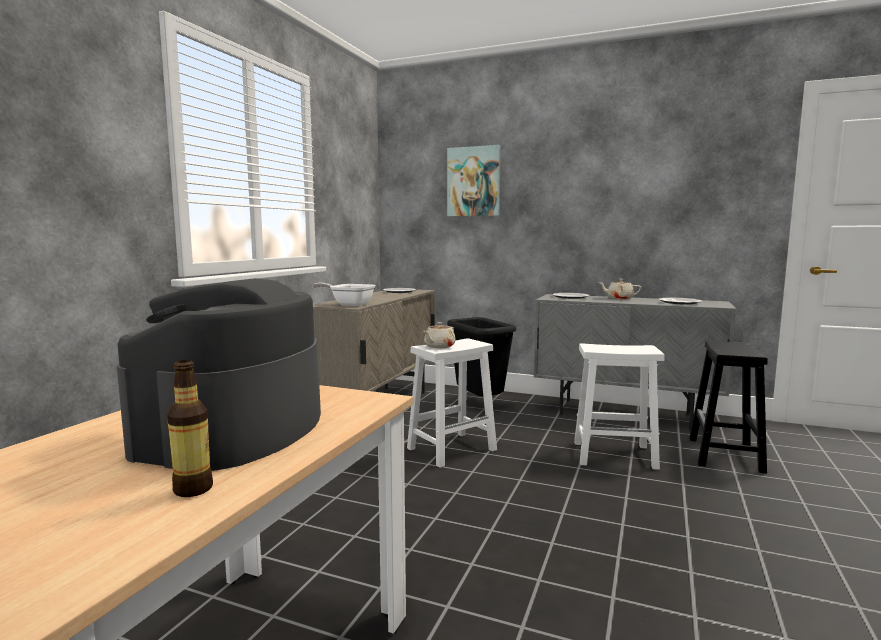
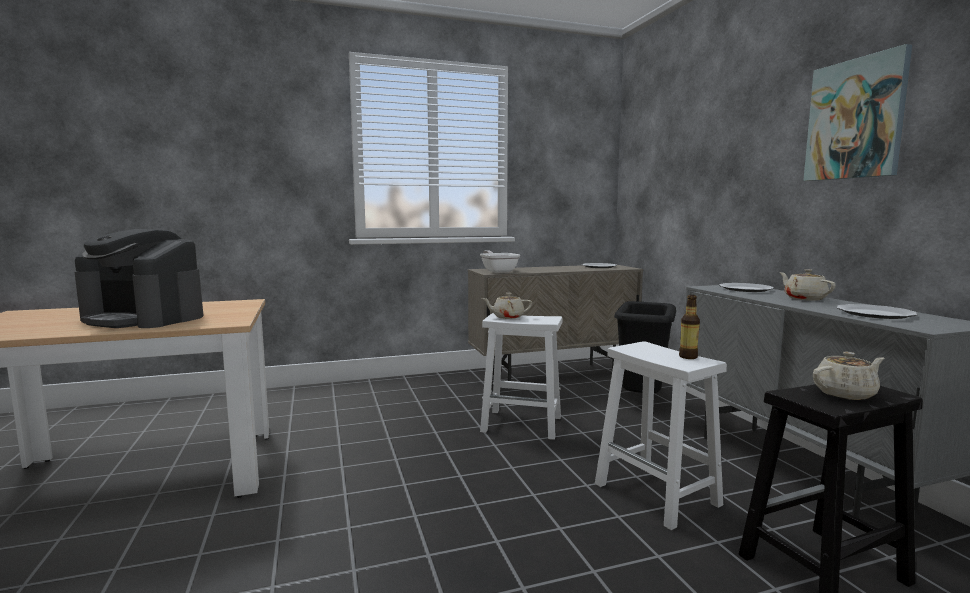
camera: 50 degrees right, 0 degrees up
coffee machine [117,278,321,471] -> coffee machine turned 135 degrees counterclockwise [75,229,203,328]
bottle [167,360,213,497] -> bottle moved to [679,295,700,359]
picture [447,145,501,216] -> picture moved to [803,44,912,181]
none -> beige teapot [813,352,885,400]

